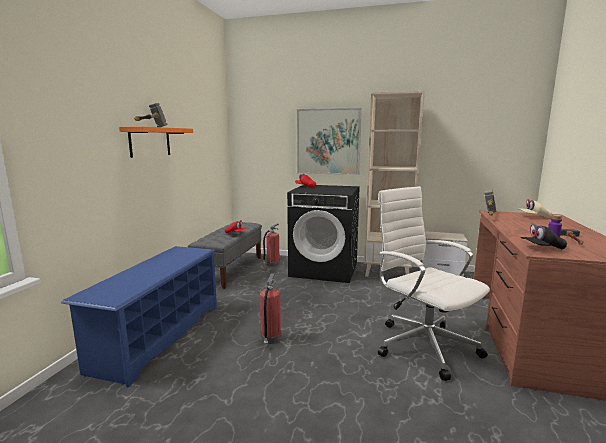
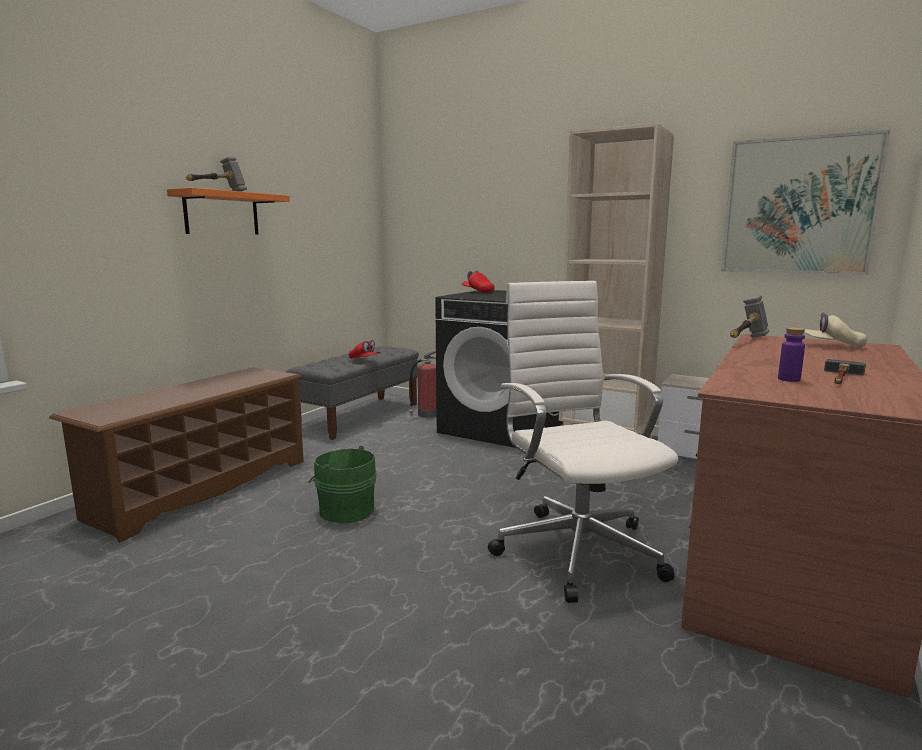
camera: 15 degrees right, 0 degrees up
blue shoe rack [61,246,217,387] -> brown shoe rack [49,367,304,542]
fire extinguisher [260,273,281,347] -> green bucket [308,446,377,523]
picture [297,108,362,175] -> picture moved to [721,130,890,275]
black cap [520,223,567,250] -> none

